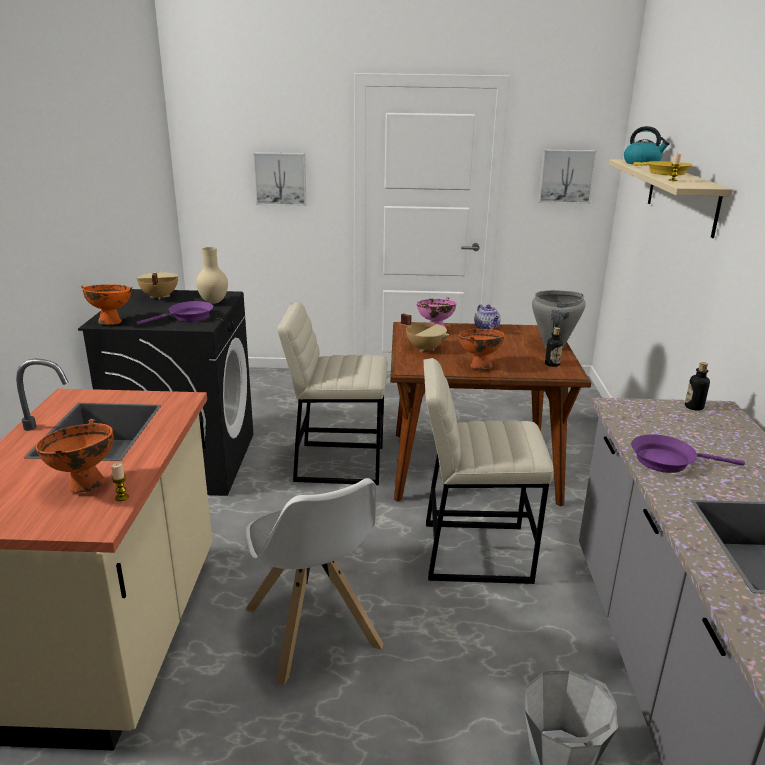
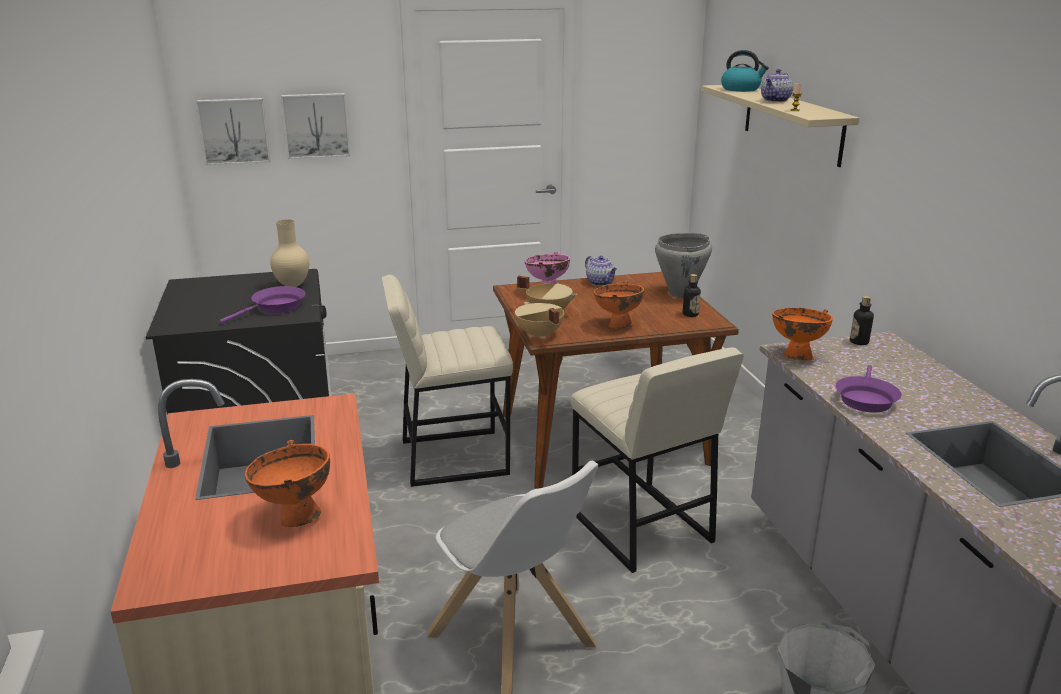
camera: 15 degrees left, 0 degrees up
orange bowl [81,284,132,325] -> orange bowl moved to [772,307,833,361]
candle [111,462,129,501] -> none
beige cooking pot [137,271,178,300] -> beige cooking pot moved to [515,302,564,339]
beige chair [423,358,554,584] -> beige chair turned 105 degrees counterclockwise [571,348,744,573]
picture [538,150,597,204] -> picture moved to [196,98,271,165]
purple frying pan [631,434,745,473] -> purple frying pan turned 60 degrees counterclockwise [836,365,902,412]
yellow frying pan [633,161,692,175] -> teapot [761,69,793,102]

